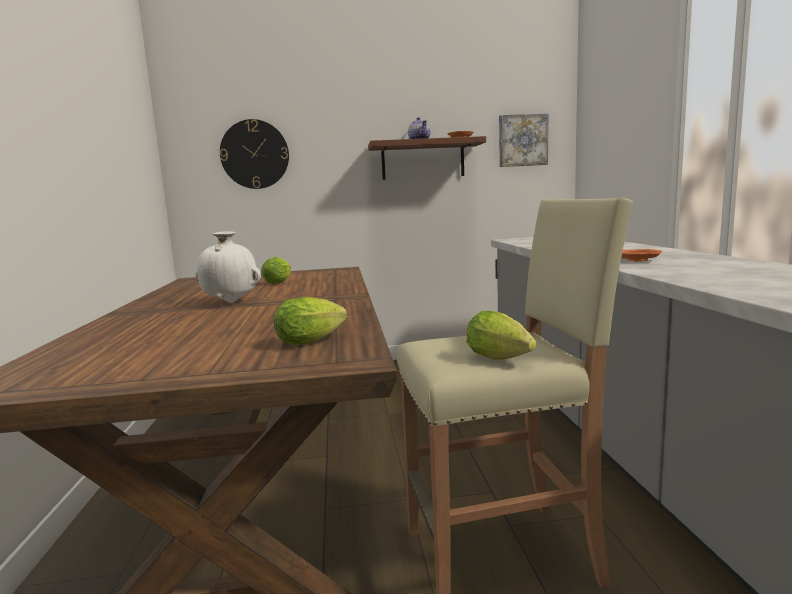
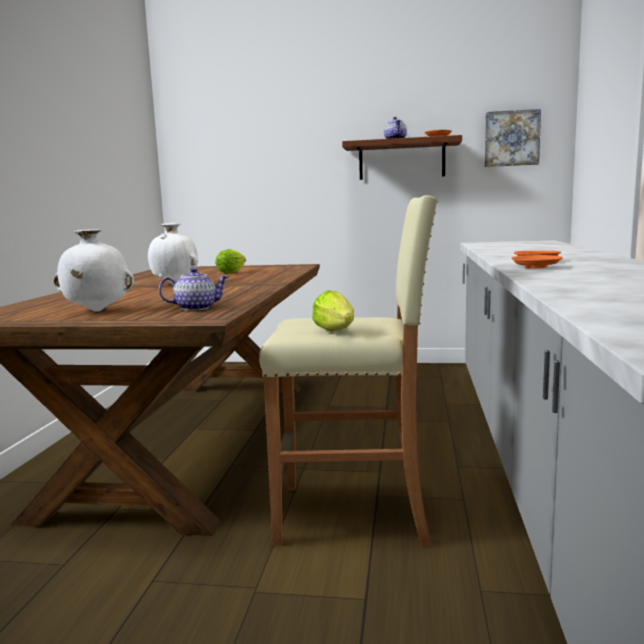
camera: 15 degrees right, 0 degrees up
wall clock [220,119,289,189] -> none
lettuce [274,297,347,345] -> teapot [159,268,229,311]
none -> white vase [54,229,134,312]
none -> orange plate [512,255,562,269]

